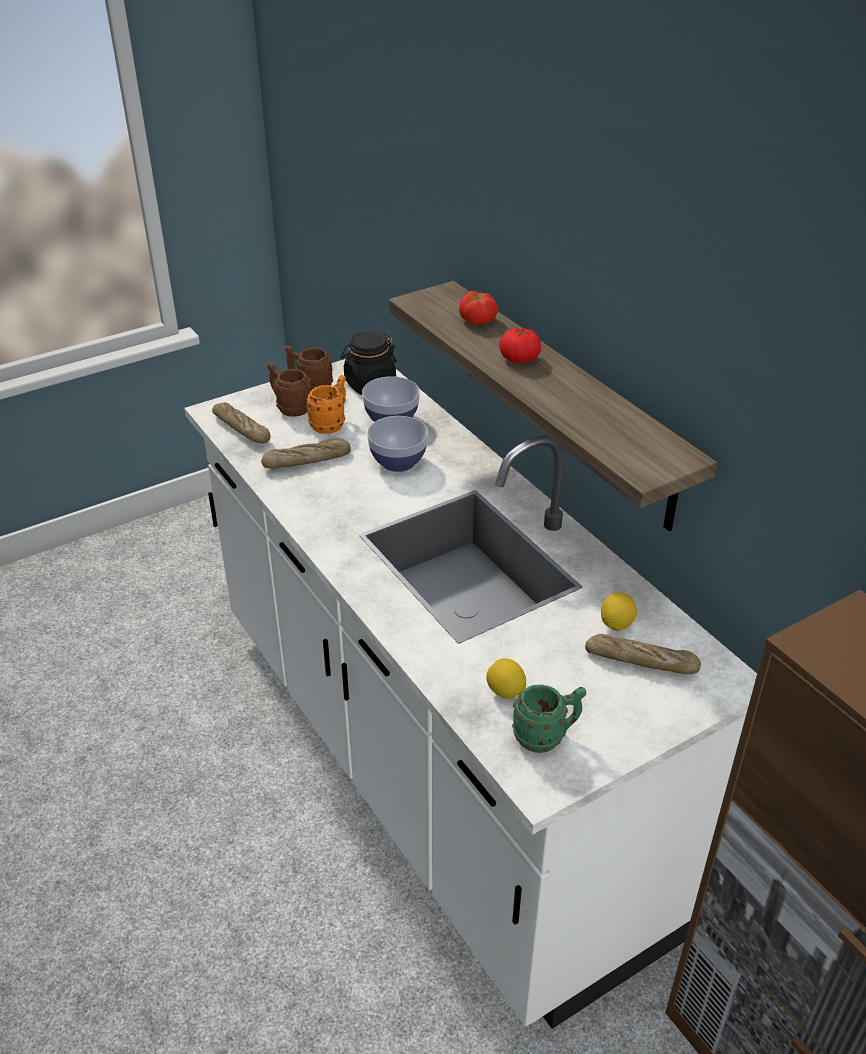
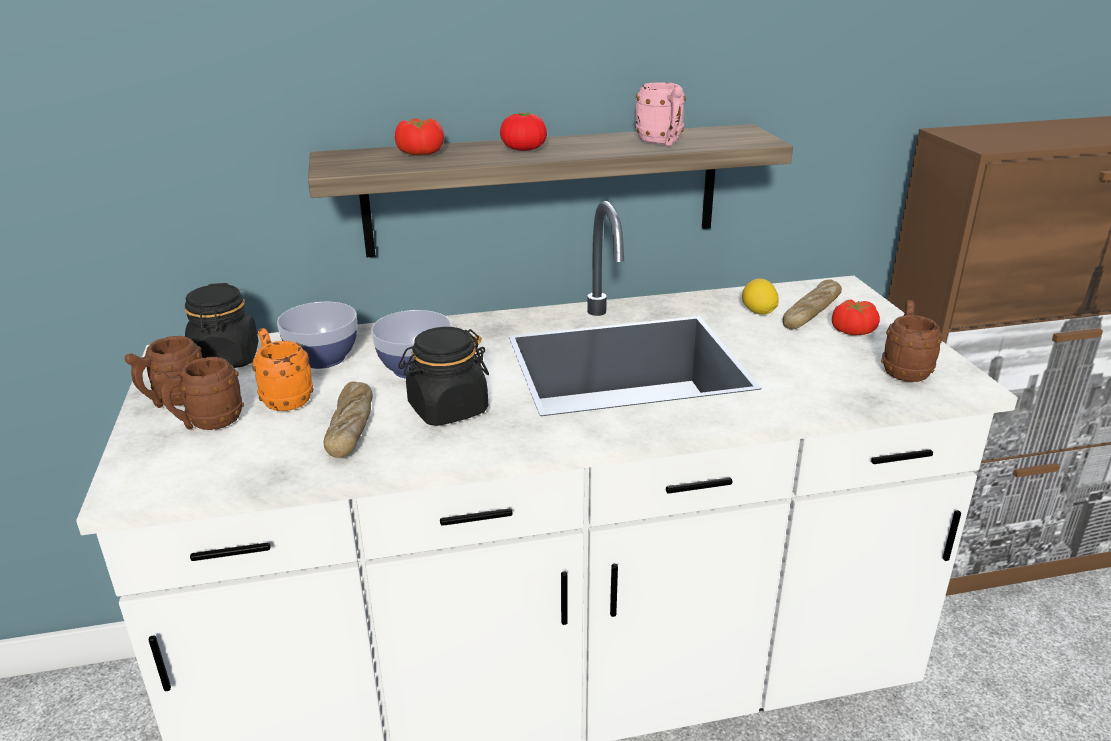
camera: 70 degrees left, 10 degrees down
bread [212,402,271,444] -> none
lemon [486,658,526,699] -> none
green mug [512,684,586,753] -> brown mug [881,300,943,382]
none -> black jar [398,327,489,426]
none -> pink mug [635,82,686,146]
none -> tomato [832,299,880,335]

